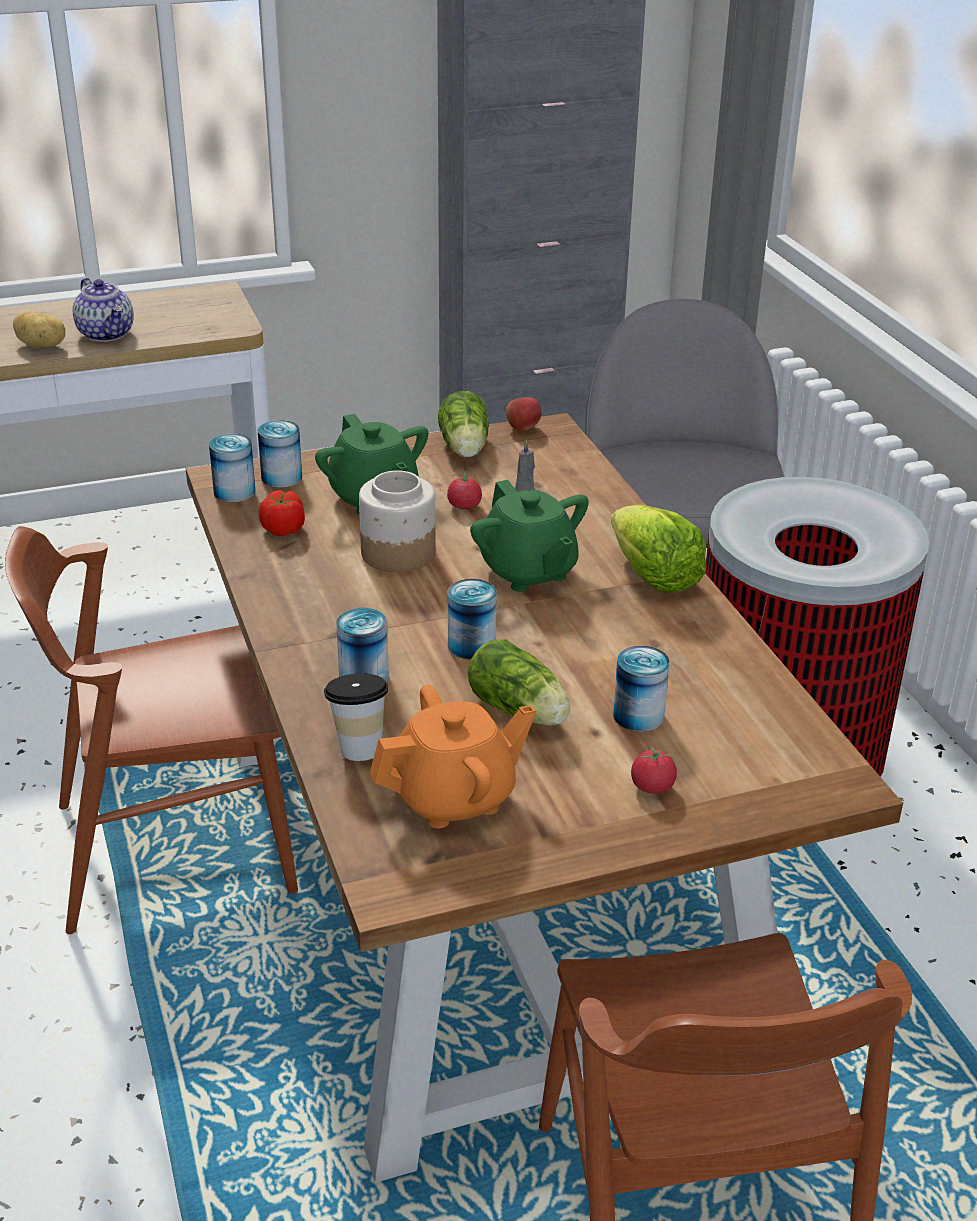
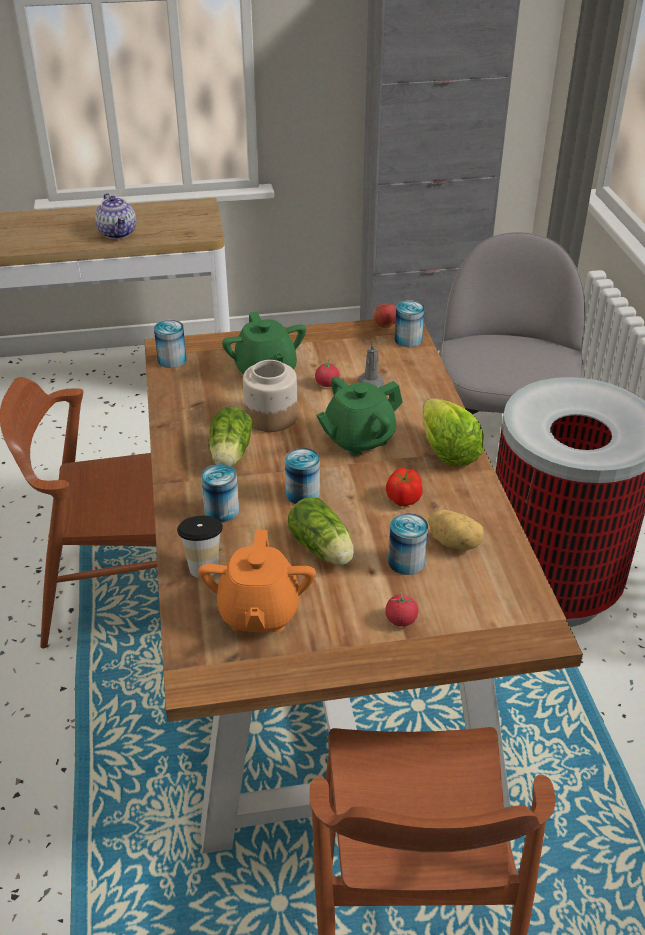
camera: 10 degrees right, 5 degrees up
potato [13,312,65,348] -> potato moved to [428,510,484,550]
can [258,420,302,488] -> can moved to [395,300,425,347]
tomato [259,490,305,536] -> tomato moved to [386,468,423,507]
orange teapot [370,685,536,829] -> orange teapot turned 105 degrees clockwise [198,530,316,632]
lettuce [438,391,489,458] -> lettuce moved to [208,407,253,467]
green teapot [470,480,589,592] -> green teapot turned 75 degrees clockwise [316,377,403,457]

